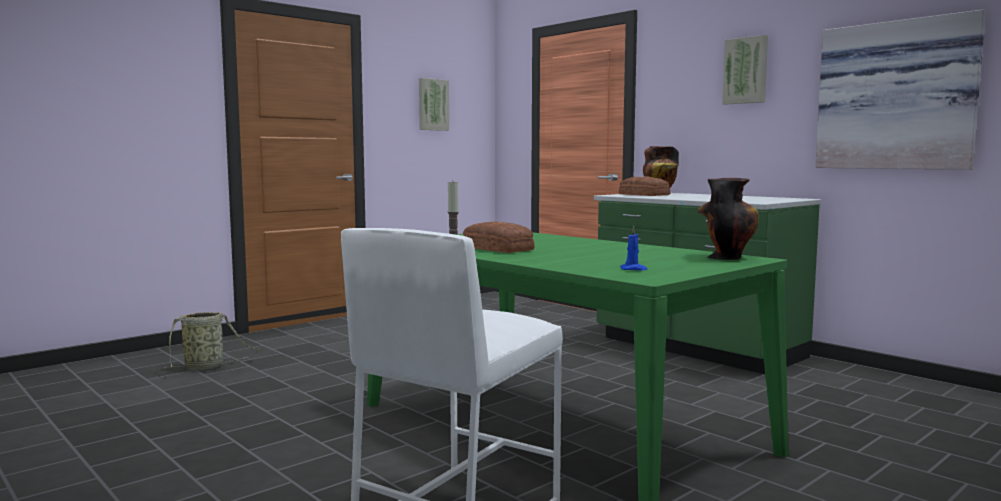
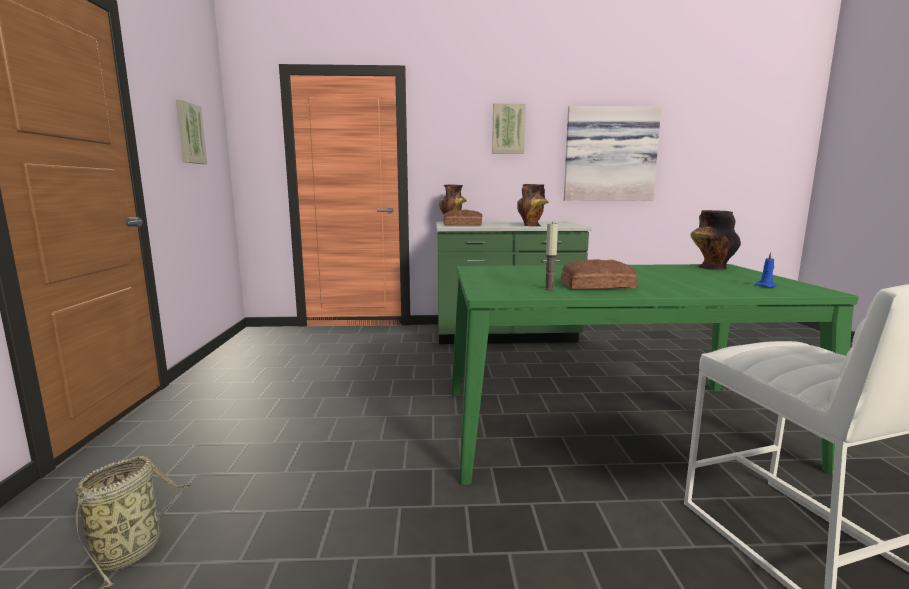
camera: 50 degrees left, 5 degrees up
none -> vase [517,184,548,226]

